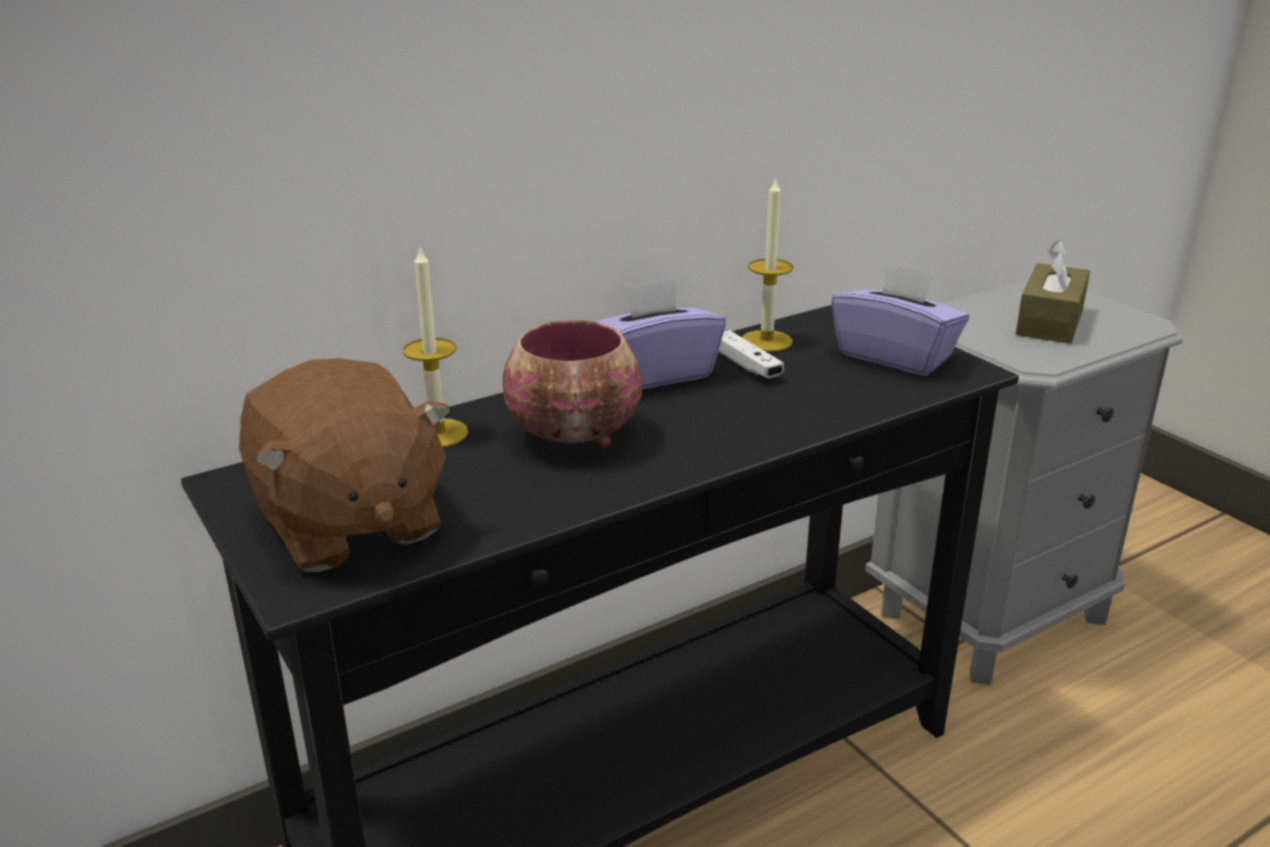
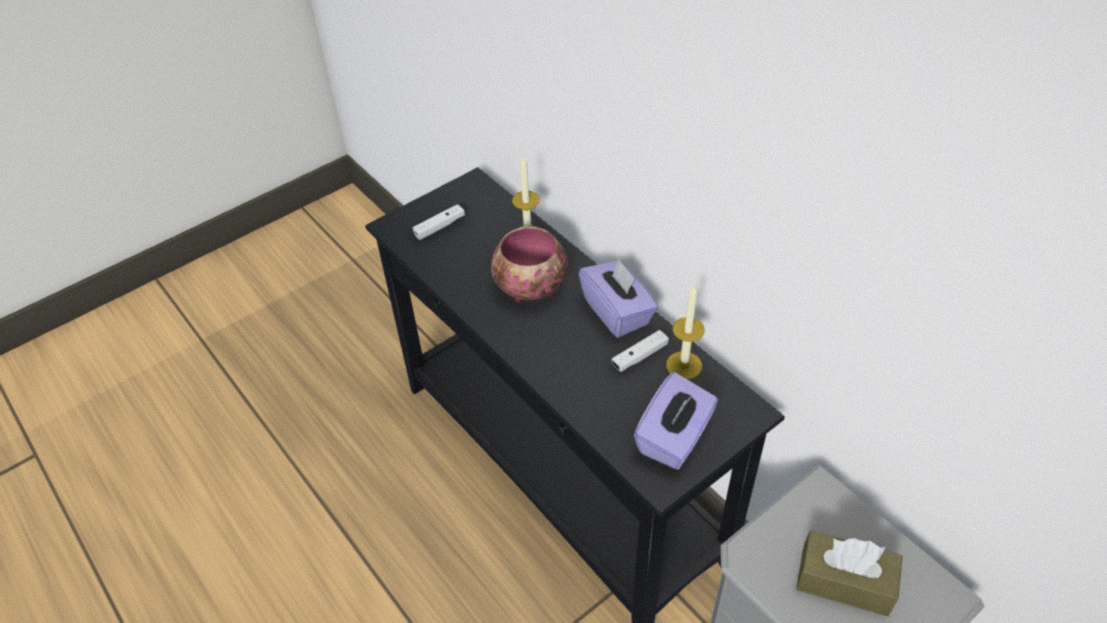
camera: 85 degrees right, 20 degrees up
brown plush toy [239,358,450,572] -> white game controller [413,204,465,240]

